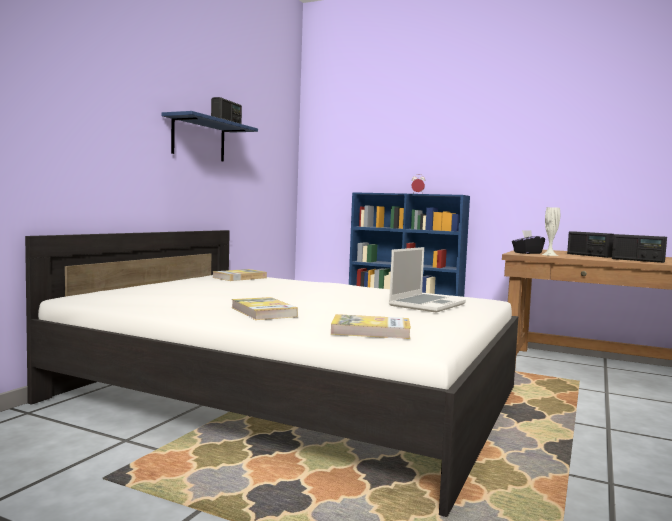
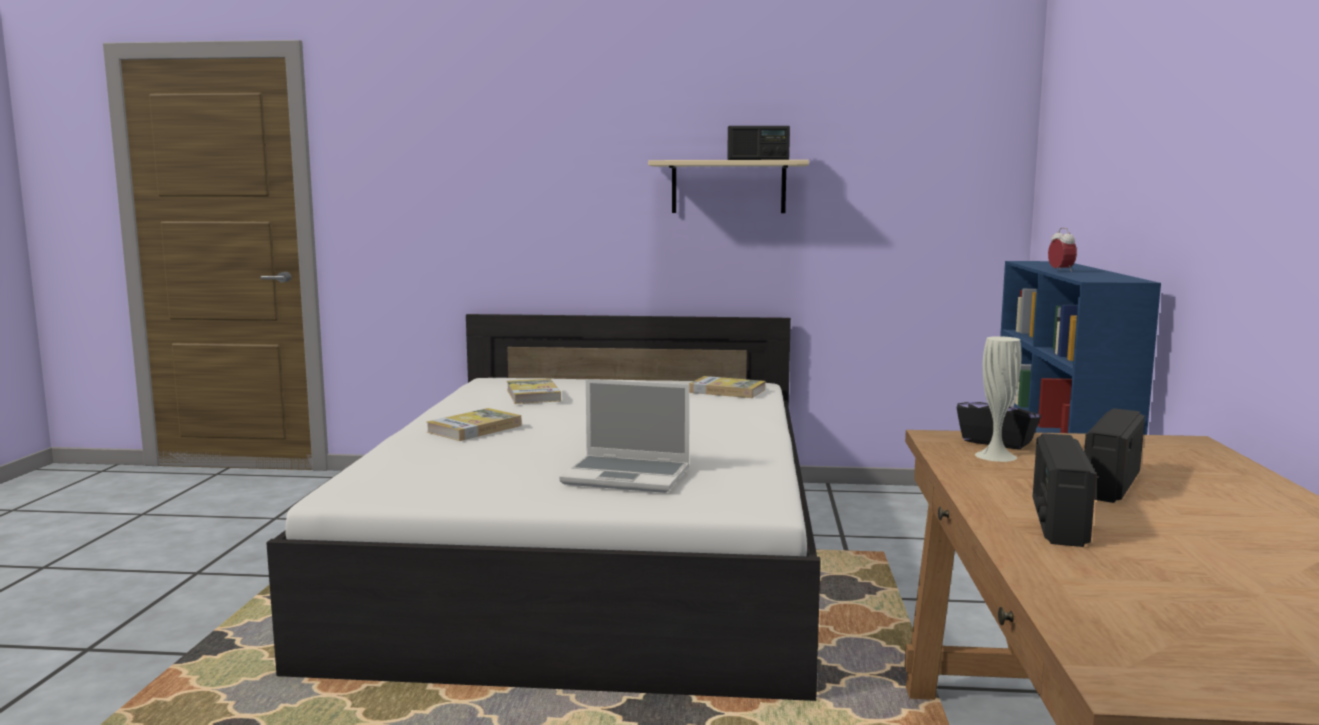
camera: 70 degrees right, 5 degrees up
blue shelf [162,111,258,162] -> beige shelf [648,160,809,213]
book [331,314,411,339] -> book moved to [507,379,561,404]

